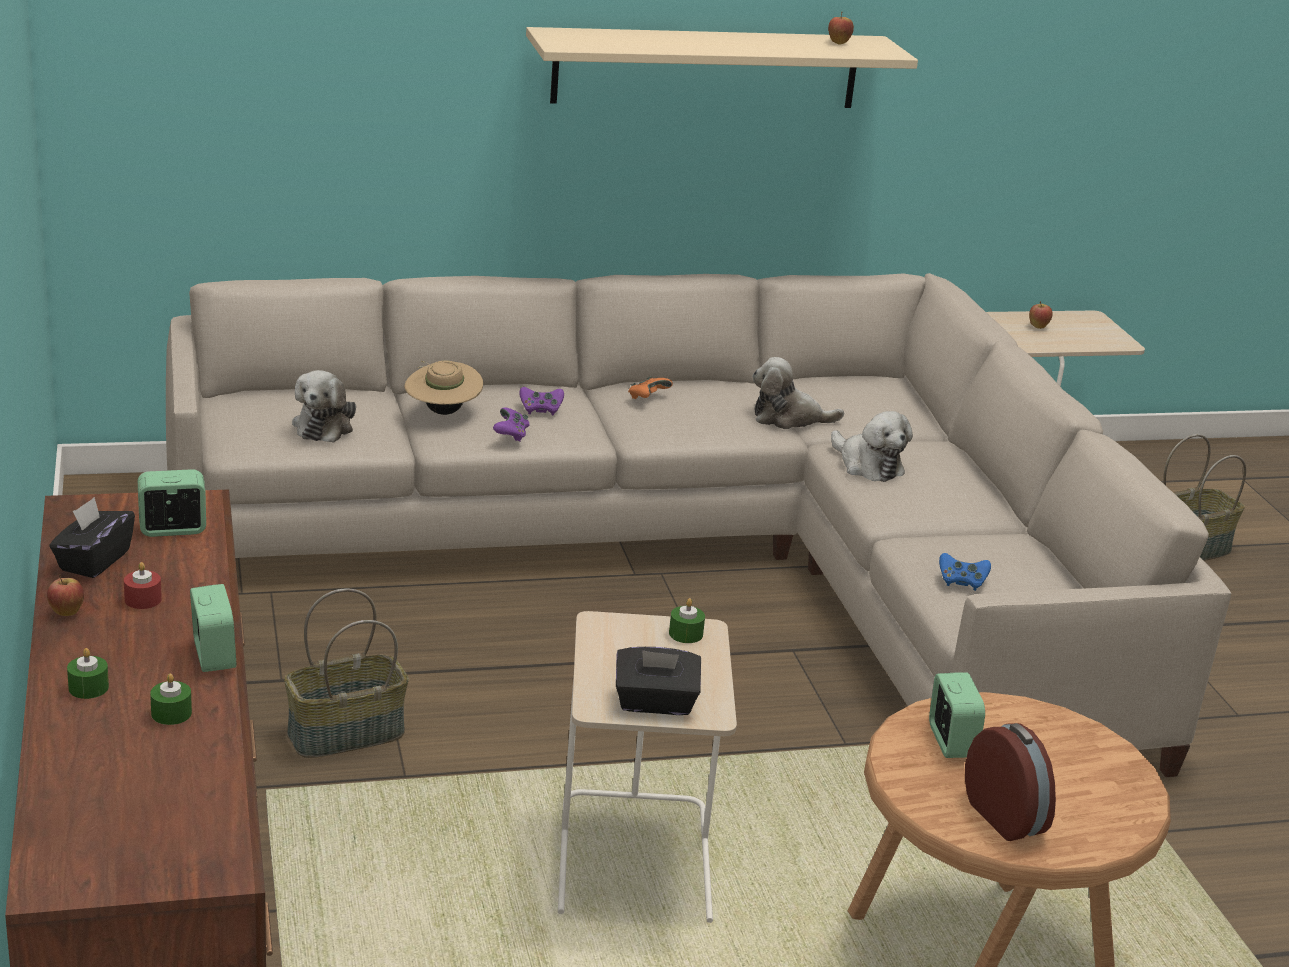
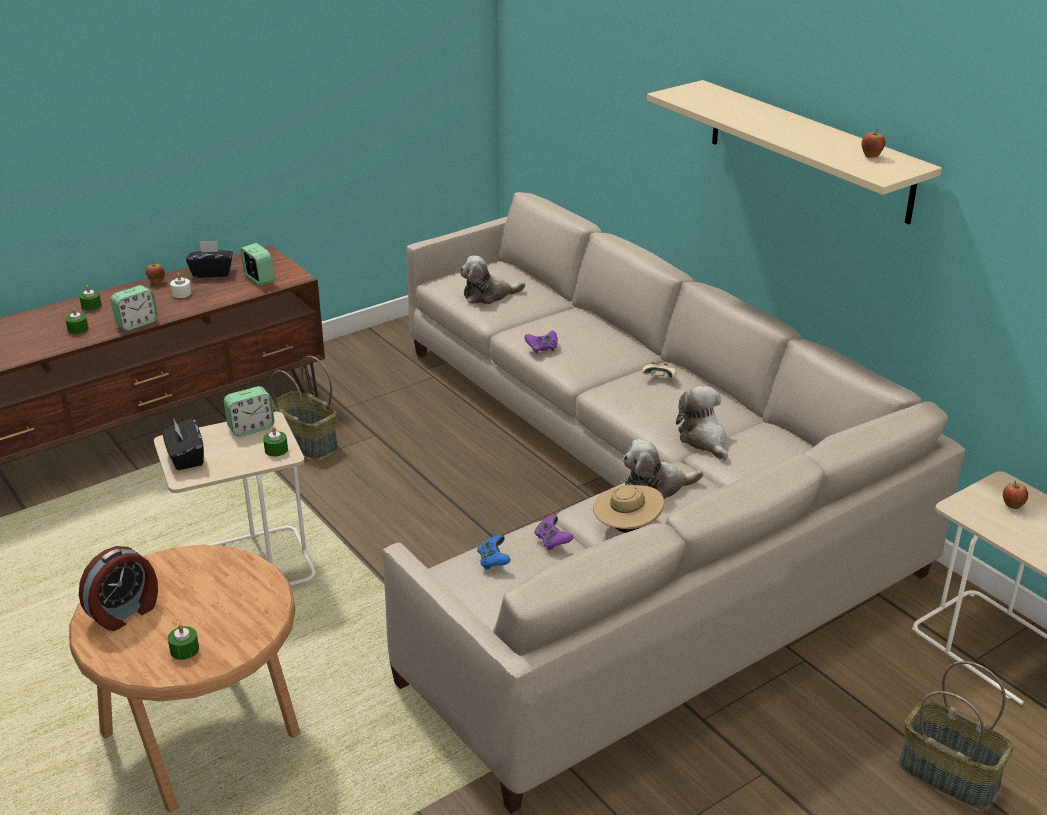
camera: 70 degrees right, 5 degrees up
red candle [124,562,162,609] -> white candle [170,273,192,298]
beige hat [404,360,483,415] -> beige hat moved to [593,478,664,533]
purple game controller [519,387,564,415] -> purple game controller moved to [535,515,574,551]
orange game controller [628,376,673,399] -> beige game controller [642,362,676,379]
plush toy [831,411,913,482] -> plush toy turned 45 degrees clockwise [623,439,703,499]
alarm clock [929,672,985,758] -> alarm clock moved to [224,386,275,436]
none -> green candle [168,624,199,660]

